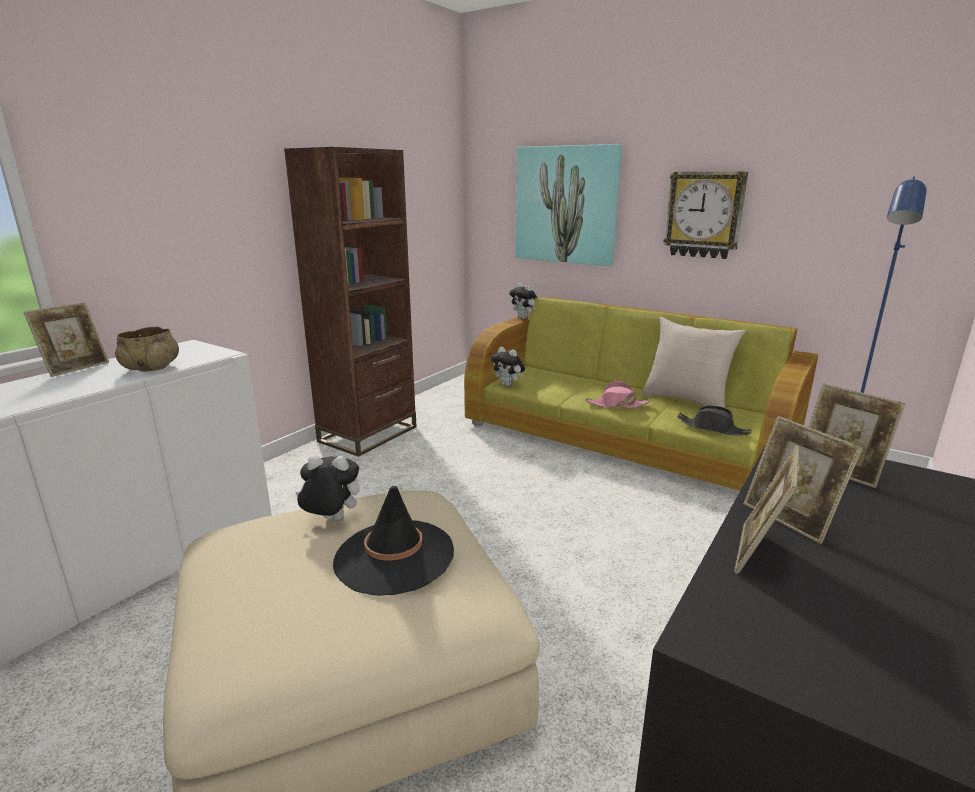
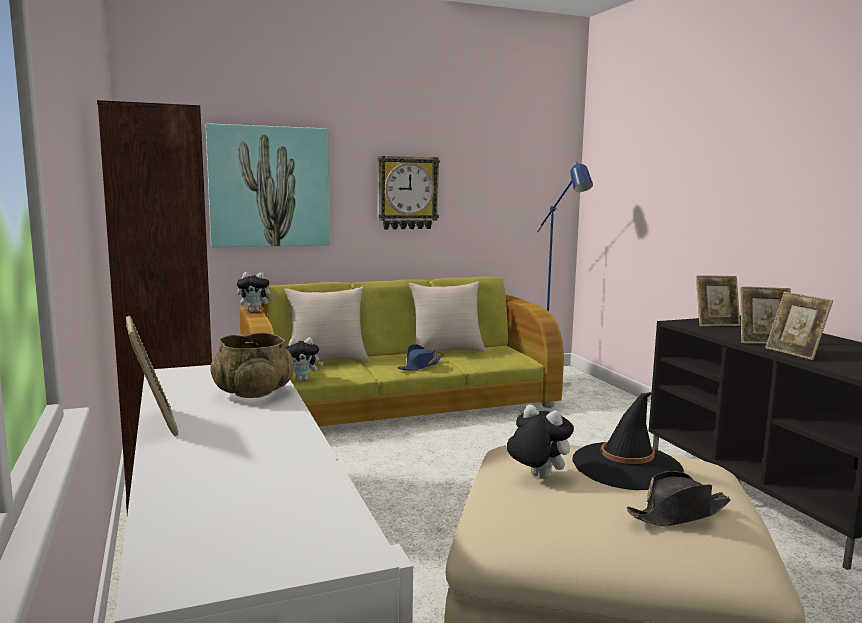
camera: 55 degrees left, 10 degrees down
plush toy [295,455,360,520] -> plush toy turned 90 degrees clockwise [507,405,574,479]
pink hat [586,381,652,408] -> blue hat [397,344,443,371]
black hat [677,405,752,435] -> black hat moved to [626,471,731,526]
none -> beige pillow [284,287,370,362]

